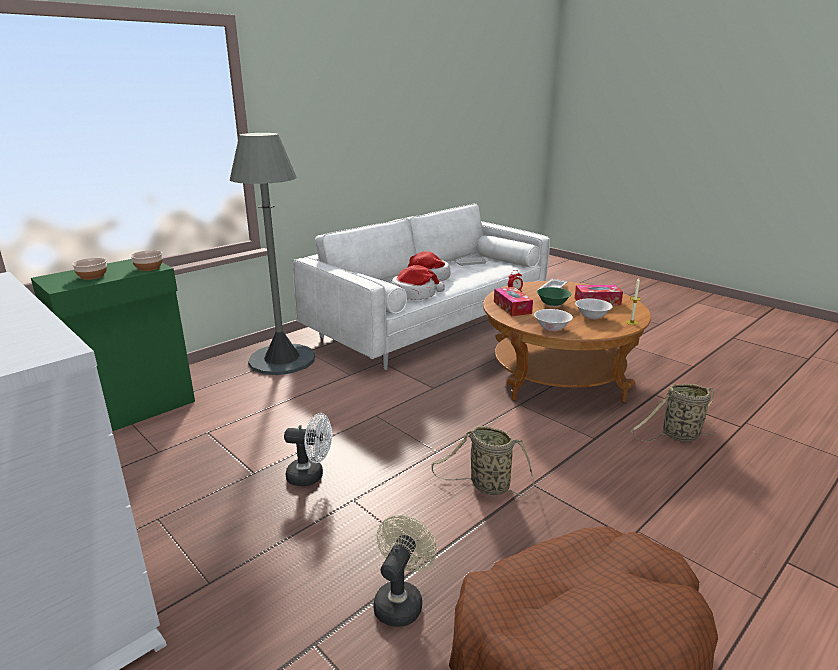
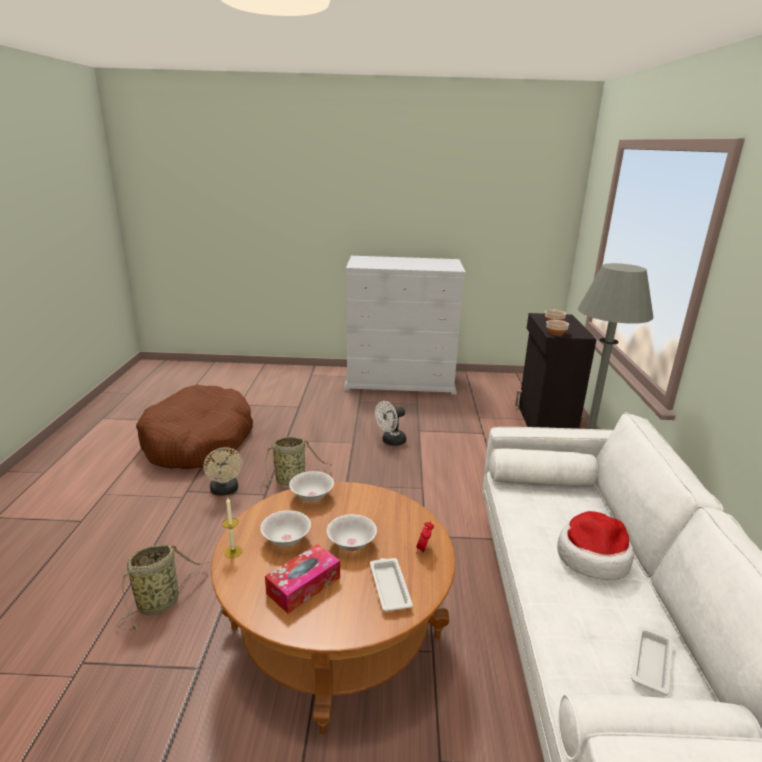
camera: 135 degrees right, 0 degrees up
green cabinet [31,259,195,431] -> black cabinet [515,313,597,429]
beige fan [373,515,437,627] -> beige fan moved to [204,447,243,496]
hat [391,265,445,300] -> none
tissue box [494,287,533,316] -> none
green bowl [537,287,572,307] -> white bowl [327,514,377,551]

